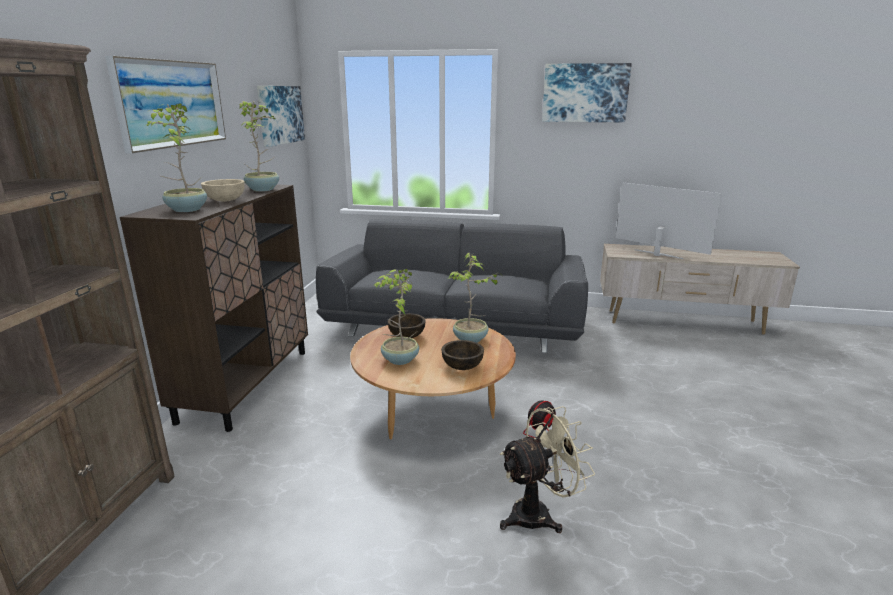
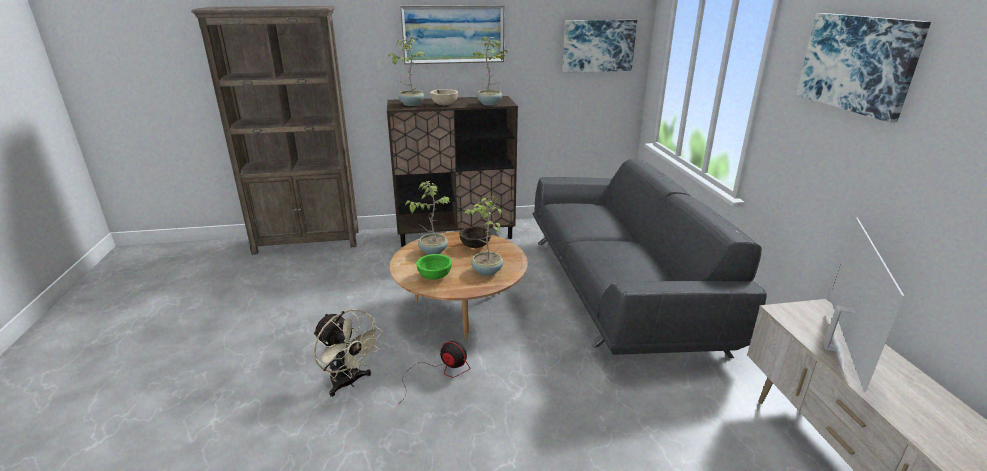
camera: 70 degrees right, 5 degrees up
brown bowl [441,340,484,370] -> green bowl [416,254,452,280]

